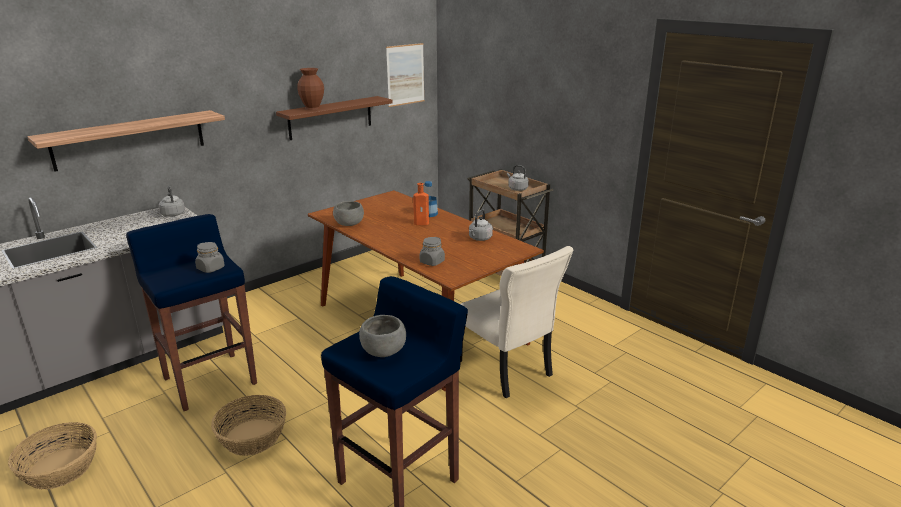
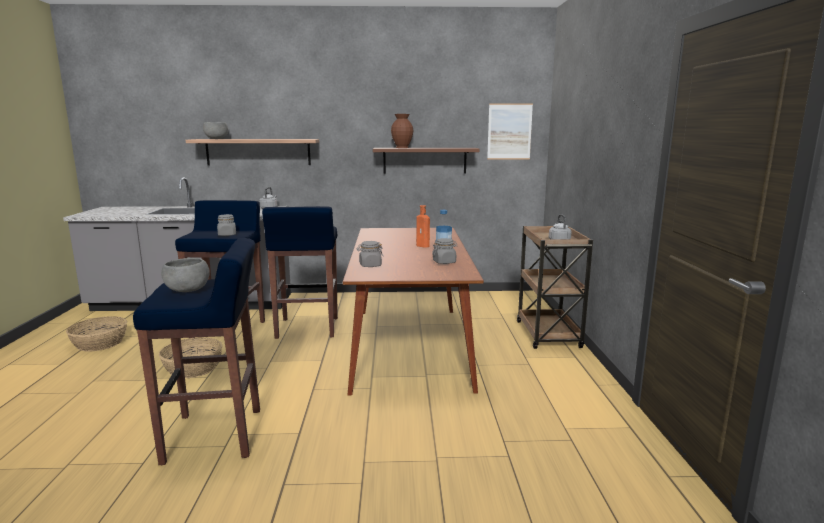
camera: 40 degrees right, 10 degrees down
grey bowl [333,201,364,226] -> grey bowl moved to [203,122,228,139]
beige chair [461,246,573,398] -> none
grey kettle [469,209,493,241] -> grey jar [432,238,458,264]
none -> blue stool [262,206,338,339]

